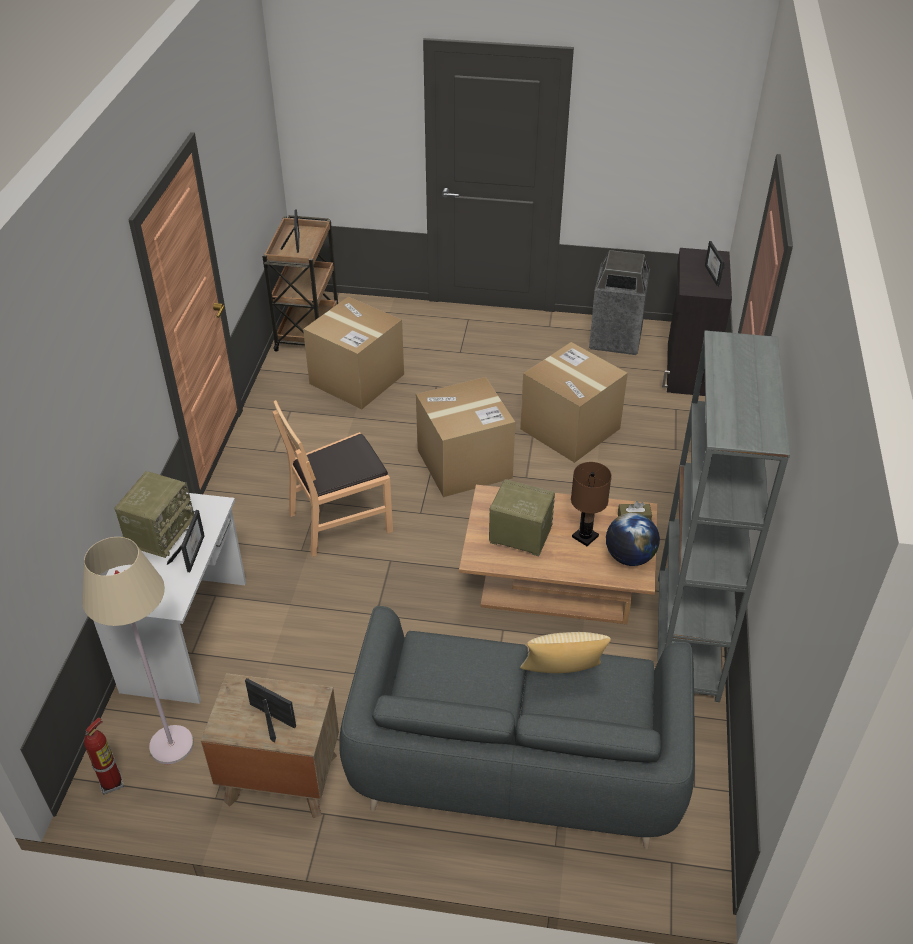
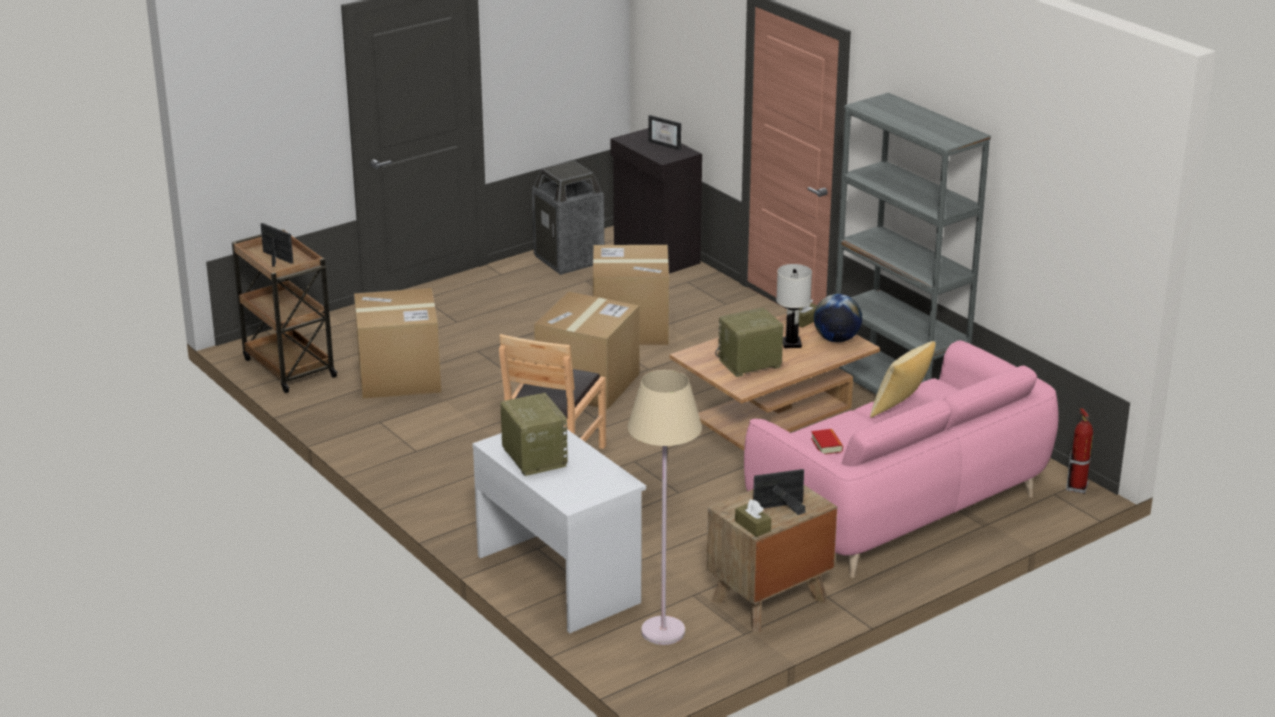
camera: 45 degrees left, 15 degrees down
fire extinguisher [84,717,124,794] -> fire extinguisher moved to [1066,408,1093,494]
picture frame [167,510,205,572] -> none
grey sofa [339,606,695,850] -> pink sofa [744,340,1059,578]
brown table lamp [571,462,612,546] -> white table lamp [776,264,812,348]
none -> brown tissue box [735,499,771,537]
none -> book [811,429,843,455]

